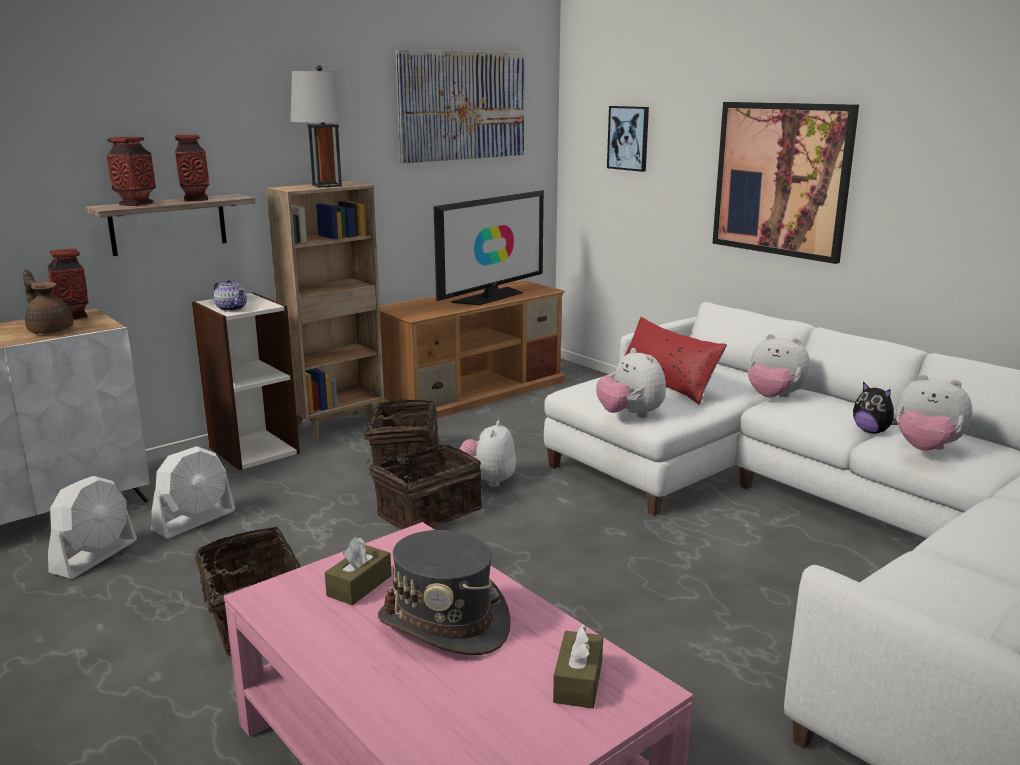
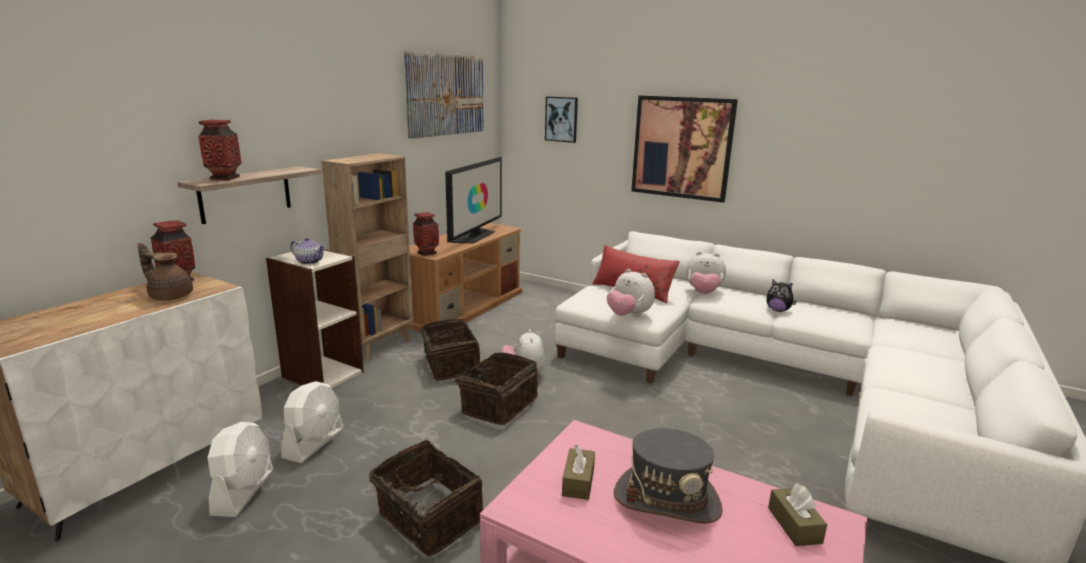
camera: 20 degrees left, 0 degrees up
vase [175,135,210,201] -> vase moved to [413,212,439,256]
grey table lamp [290,65,355,188] -> none
plush toy [896,374,973,451] -> none

